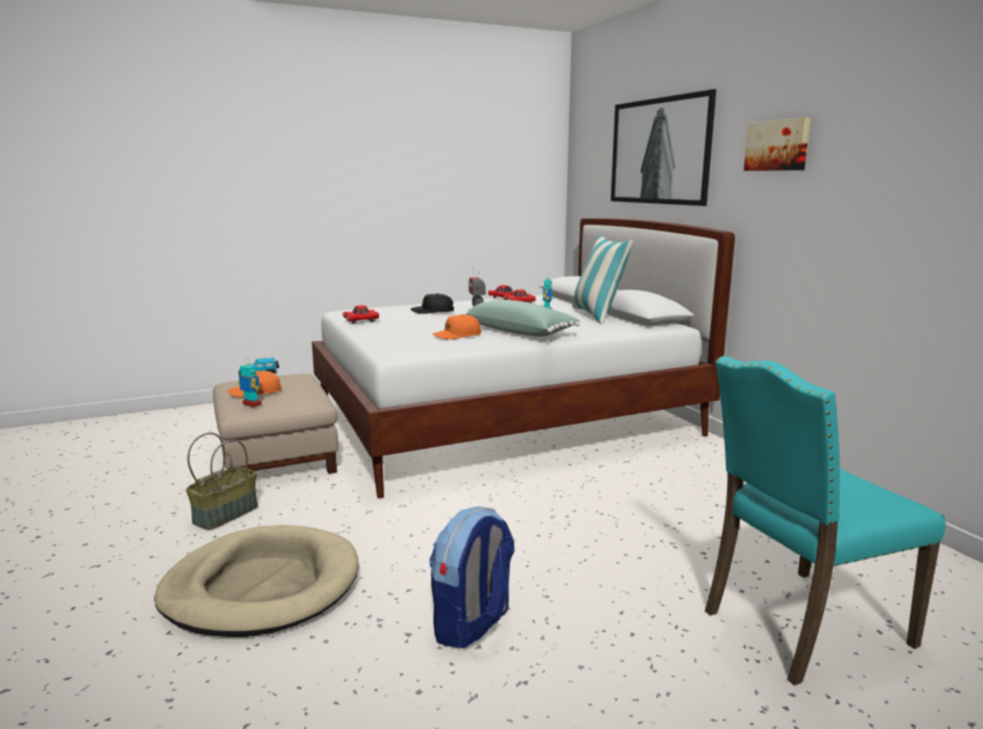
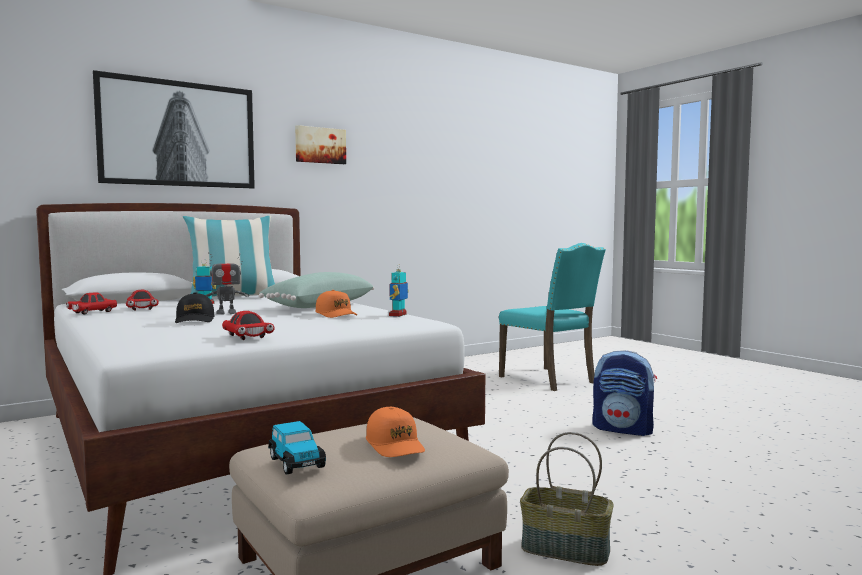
camera: 100 degrees left, 10 degrees down
beige dog bed [154,525,359,637] -> none
toy robot [238,358,262,407] -> toy robot moved to [389,264,409,317]

